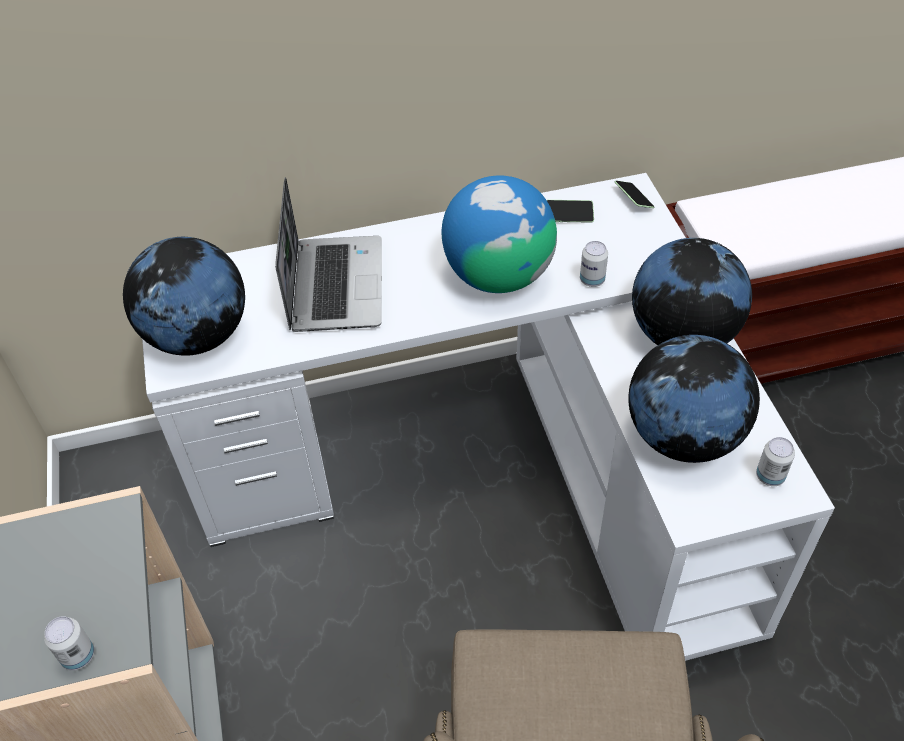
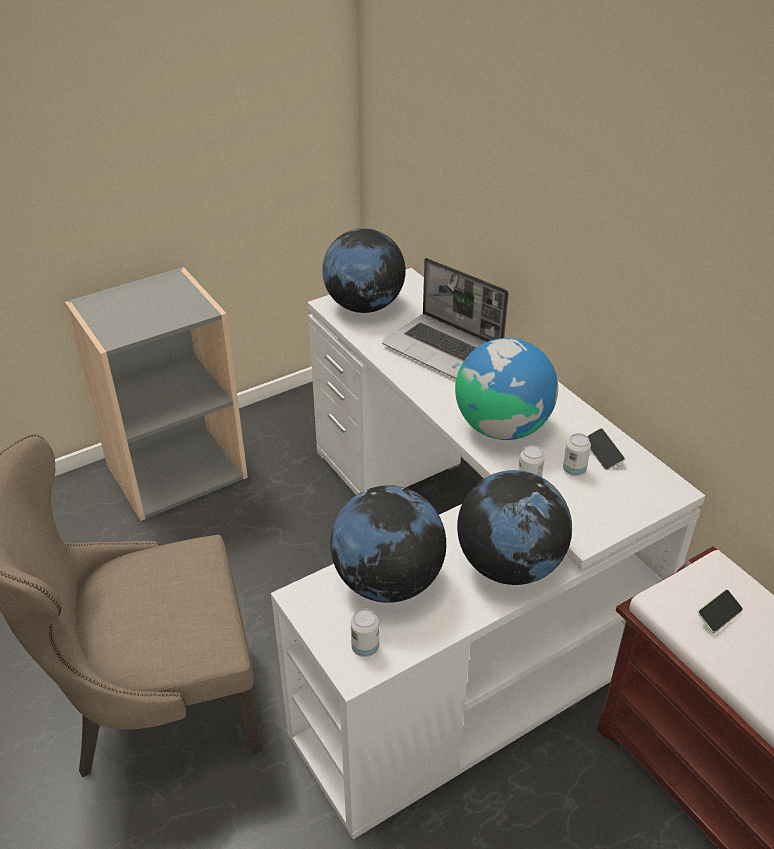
camera: 70 degrees right, 10 degrees down
can [44,616,95,671] -> can moved to [563,433,591,476]
laptop [275,177,382,332] -> laptop turned 60 degrees clockwise [382,258,509,379]
phone [614,181,655,208] -> phone moved to [697,589,743,633]

